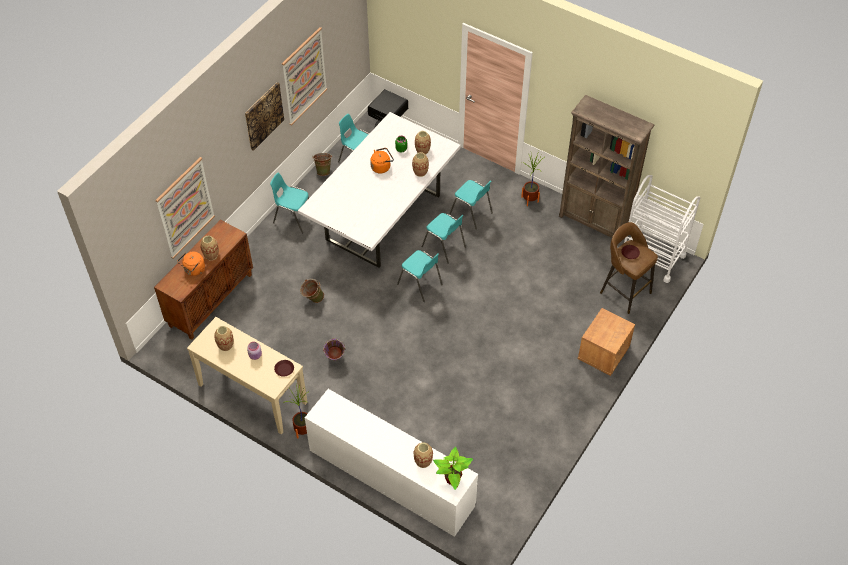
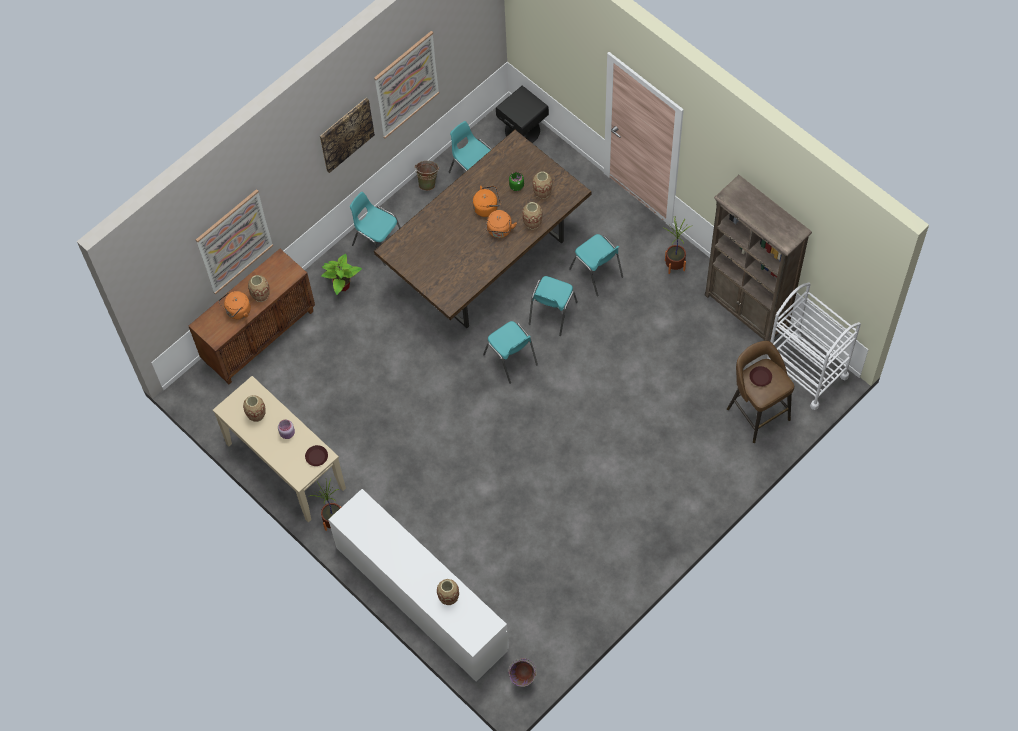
camera: 15 degrees right, 10 degrees up
white dining table [298,112,461,268] -> brown dining table [374,130,591,328]
green bucket [300,279,324,303] -> none
purple bucket [323,339,345,361] -> purple bucket moved to [508,658,536,687]
turquoise chair [422,213,466,264] -> turquoise chair turned 60 degrees clockwise [529,276,578,336]
potted plant [433,447,473,490] -> potted plant moved to [321,254,362,295]
brown nightstand [578,308,635,376] -> none
none -> orange kettle [486,210,517,238]

